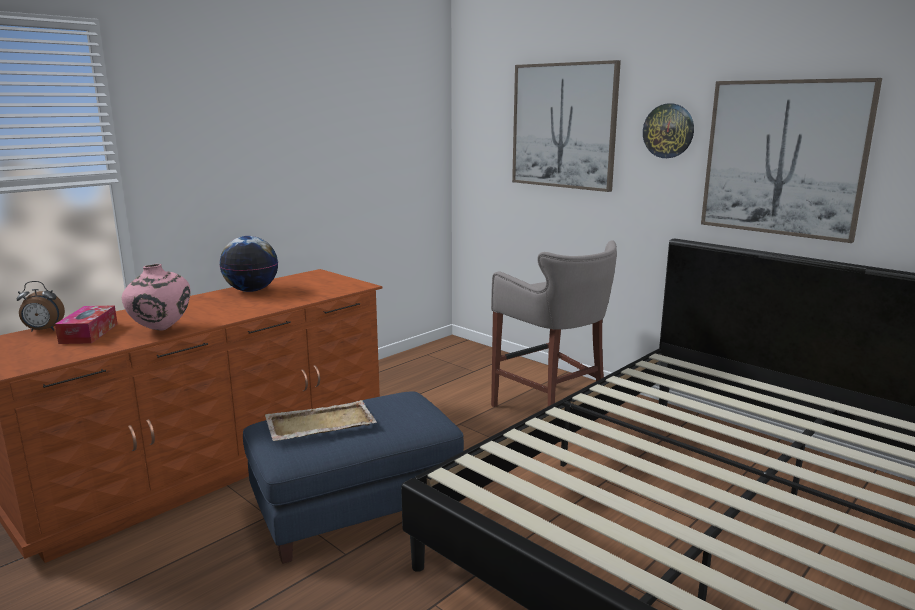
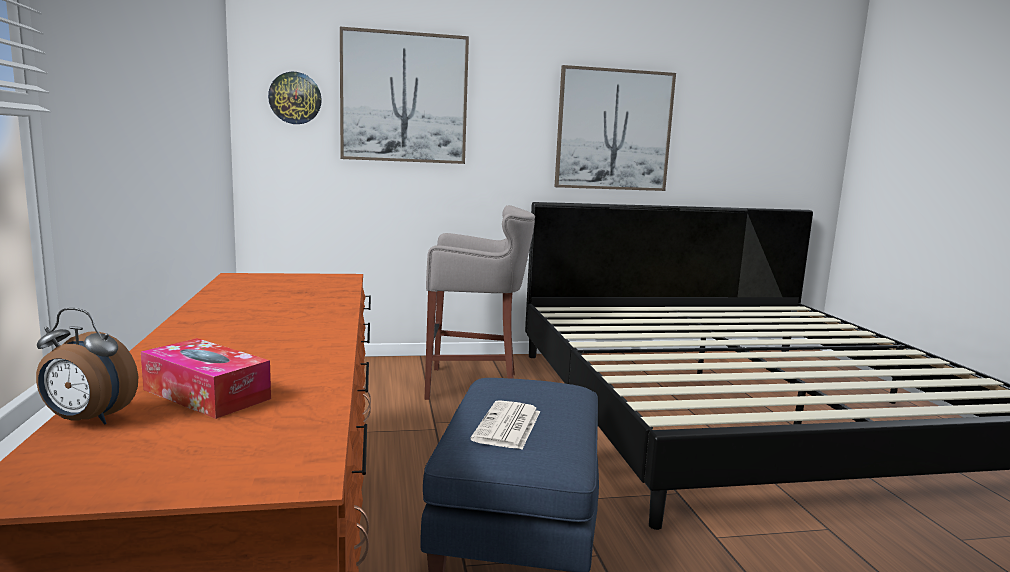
camera: 55 degrees left, 5 degrees down
alarm clock [17,281,65,331] -> alarm clock turned 75 degrees clockwise [36,308,138,425]
pink vase [122,264,190,330] -> none
globe [219,236,278,292] -> none
beige tray [265,400,377,441] -> newspaper [470,400,540,449]
wall clock [643,104,694,158] -> wall clock moved to [268,72,322,124]

